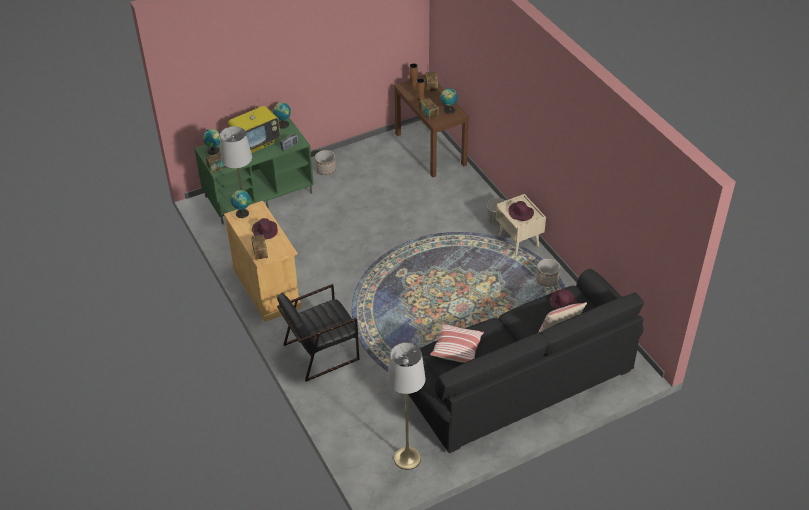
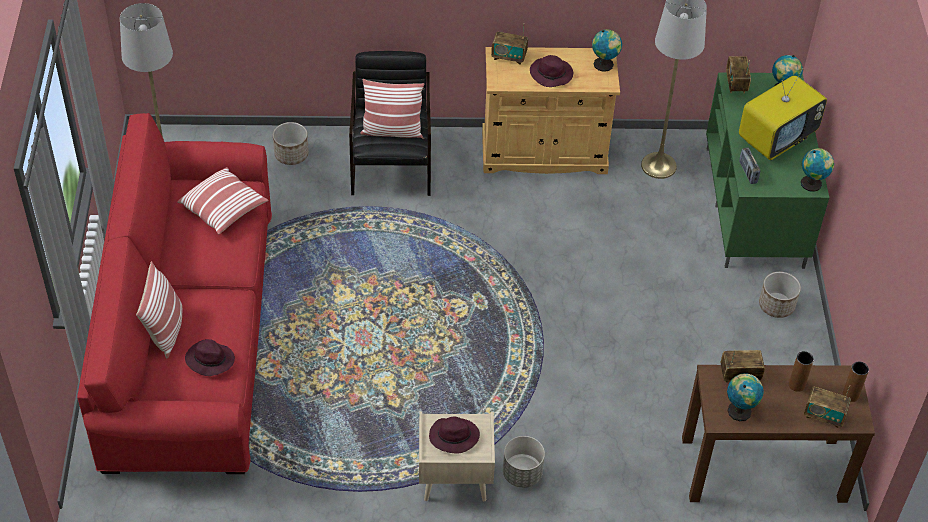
camera: 115 degrees right, 5 degrees up
television [228,99,280,153] -> television turned 120 degrees counterclockwise [739,68,827,160]
black sofa [400,269,644,453] -> red sofa [77,113,272,474]
planter [536,259,560,287] -> planter moved to [273,122,309,165]
none -> pillow [360,79,424,138]

